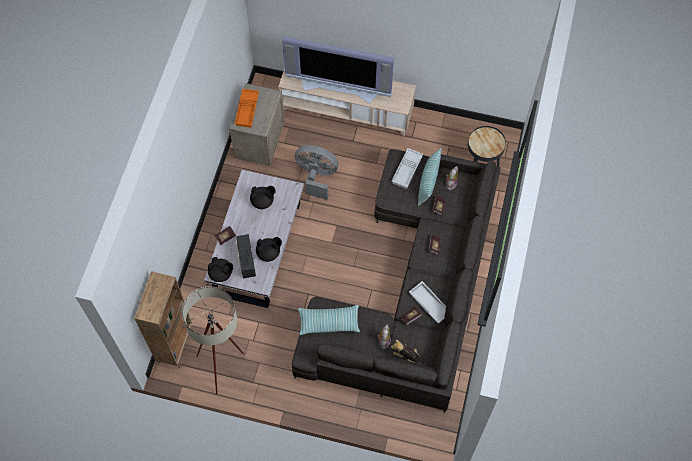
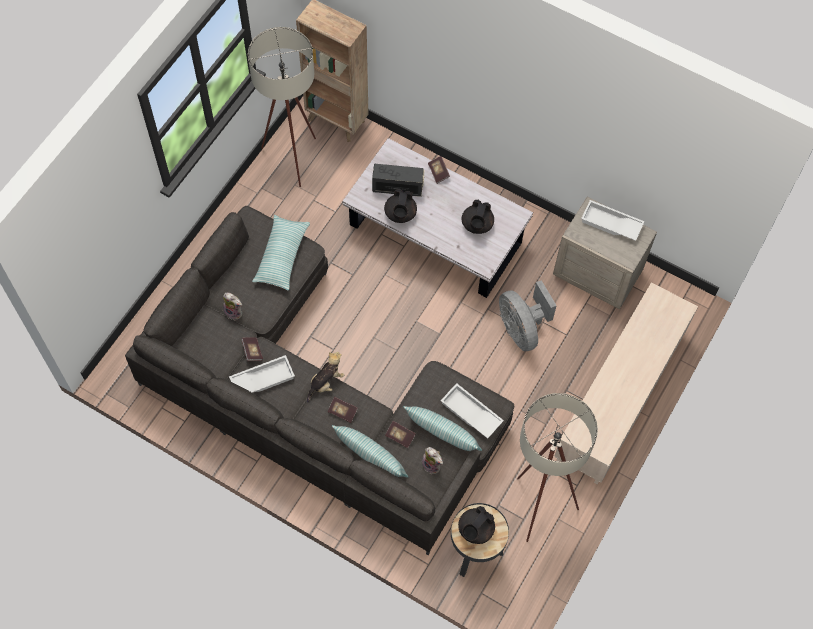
camera: 105 degrees right, 0 degrees up
black teapot [208,257,233,282] -> black teapot moved to [458,506,495,544]
orange tray [235,89,259,128] -> white tray [581,200,645,241]
television [282,36,394,103] -> none
grey fan [295,145,338,200] -> grey fan turned 120 degrees clockwise [499,280,557,351]
plush toy [391,340,428,366] -> plush toy moved to [307,352,344,403]
none -> pillow [332,425,408,478]
none -> beige floor lamp [517,393,598,542]

